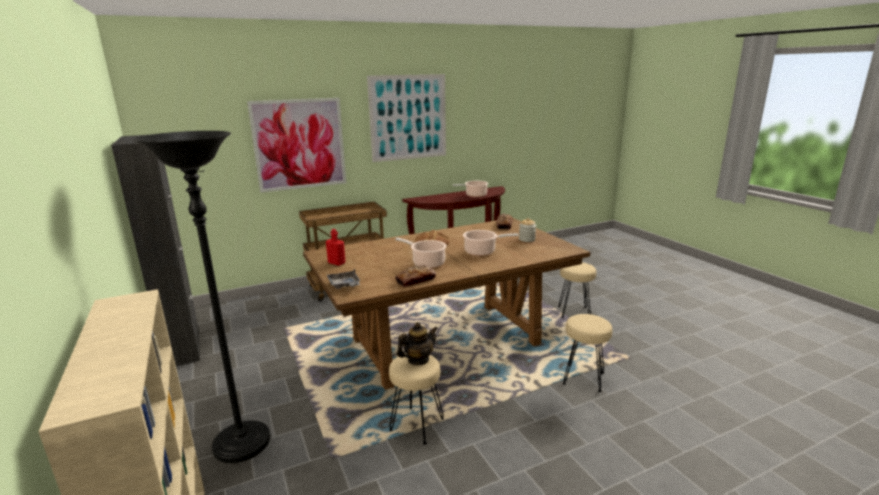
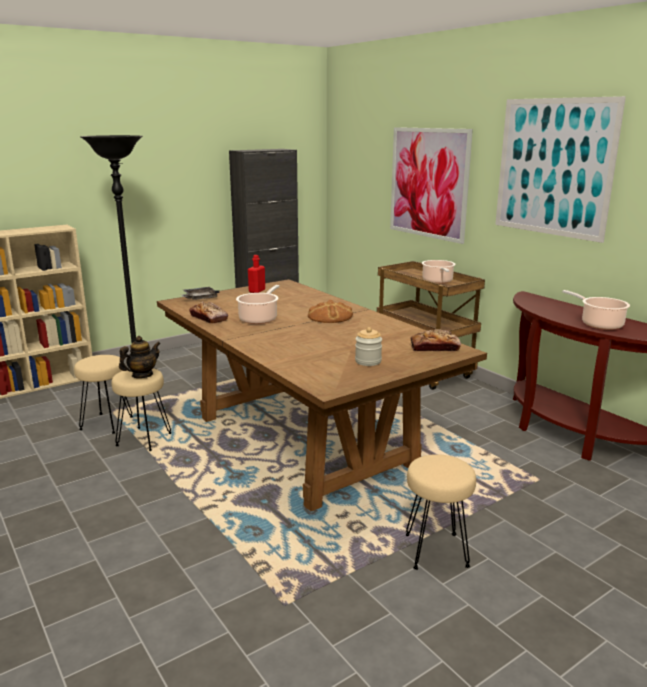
camera: 80 degrees right, 0 degrees up
teapot [397,322,438,365] -> teapot turned 90 degrees counterclockwise [119,336,161,378]
cooking pot [463,230,518,256] -> cooking pot moved to [422,260,455,284]
beige stool [563,314,613,392] -> beige stool moved to [74,355,133,434]

